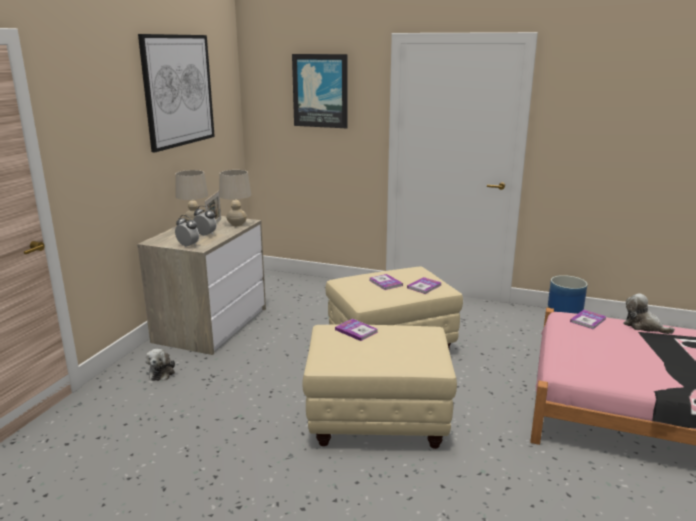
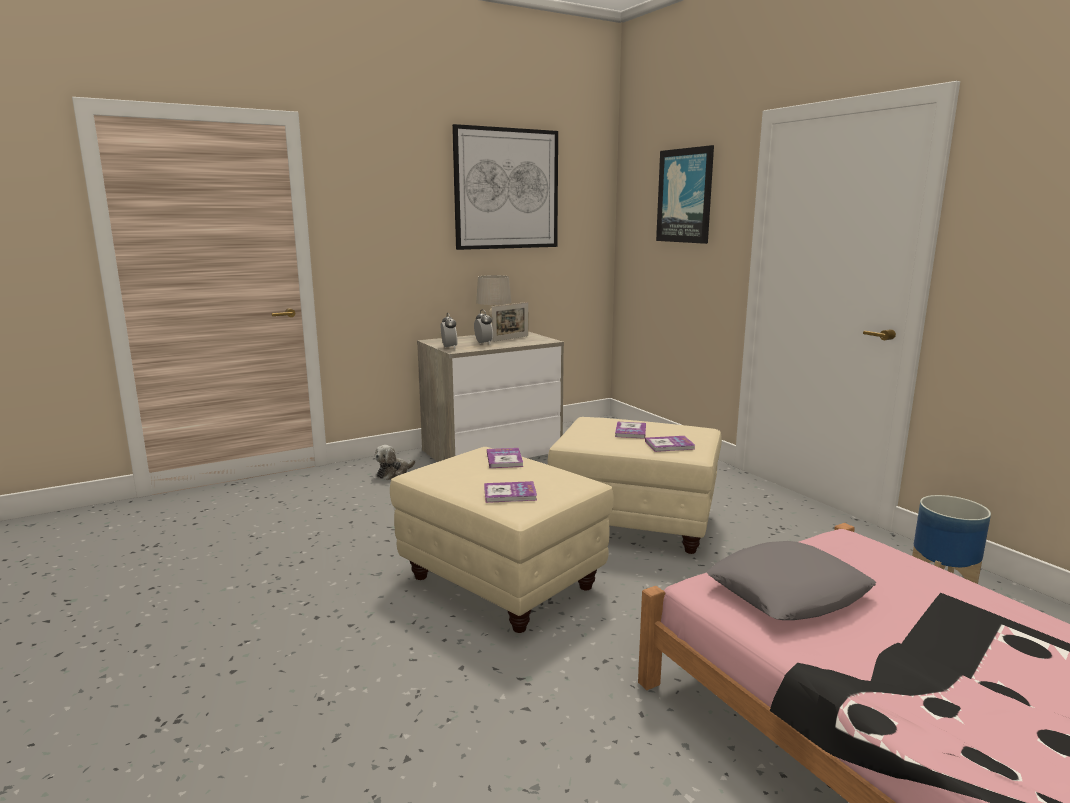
camera: 40 degrees right, 5 degrees down
beige table lamp [219,170,251,226] -> none
book [570,310,606,329] -> book moved to [484,481,537,503]
plush toy [623,293,675,334] -> none
none -> grey pillow [707,541,876,620]

